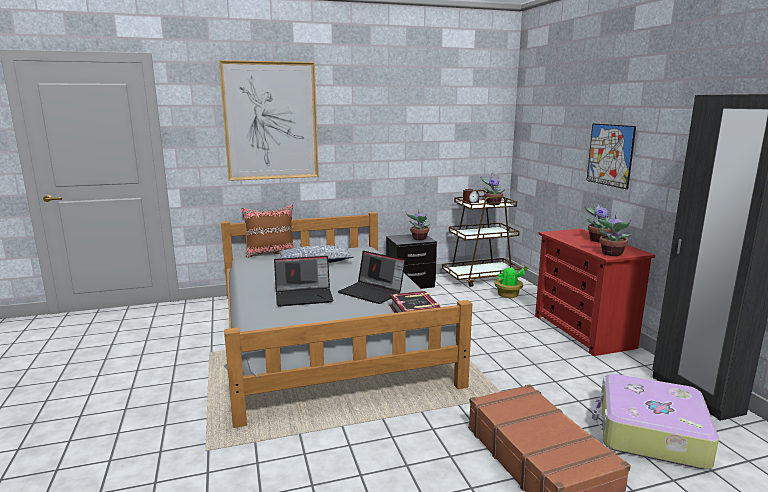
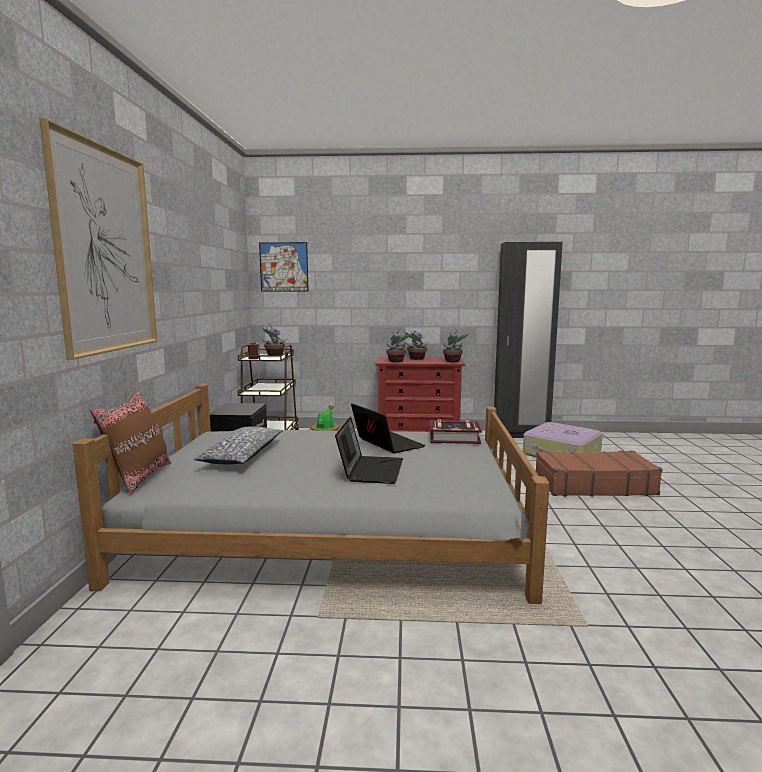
camera: 70 degrees left, 5 degrees down
laptop [338,251,405,304] -> laptop turned 90 degrees counterclockwise [351,403,425,453]
potted plant [405,209,431,240] -> potted plant moved to [386,329,412,362]
picture [586,123,636,190] -> picture moved to [259,242,309,292]

